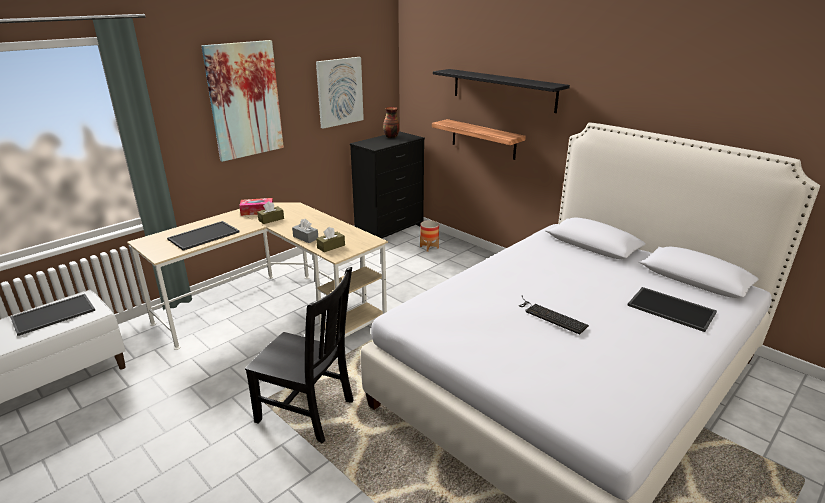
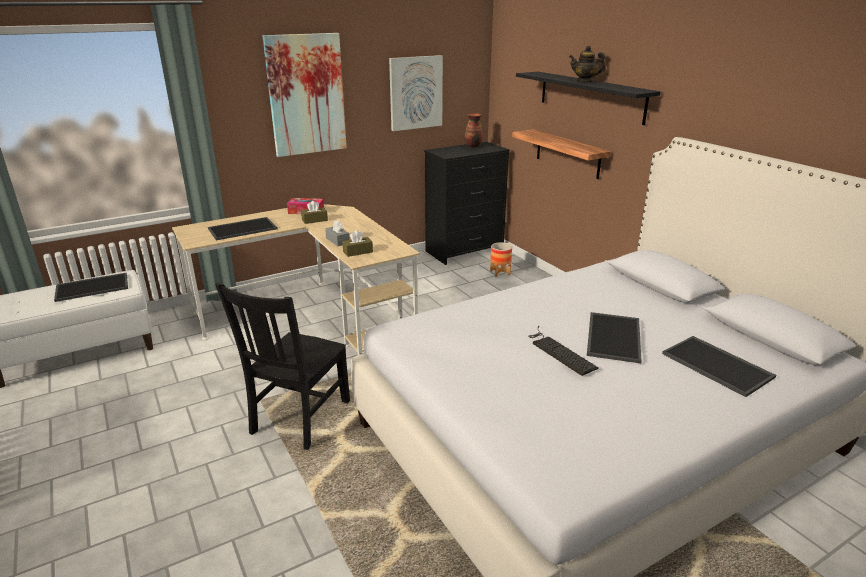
camera: 15 degrees right, 0 degrees up
black chair [245,267,354,443] -> black chair turned 75 degrees clockwise [215,283,350,450]
none -> teapot [569,46,606,83]
none -> tray [587,312,641,363]

